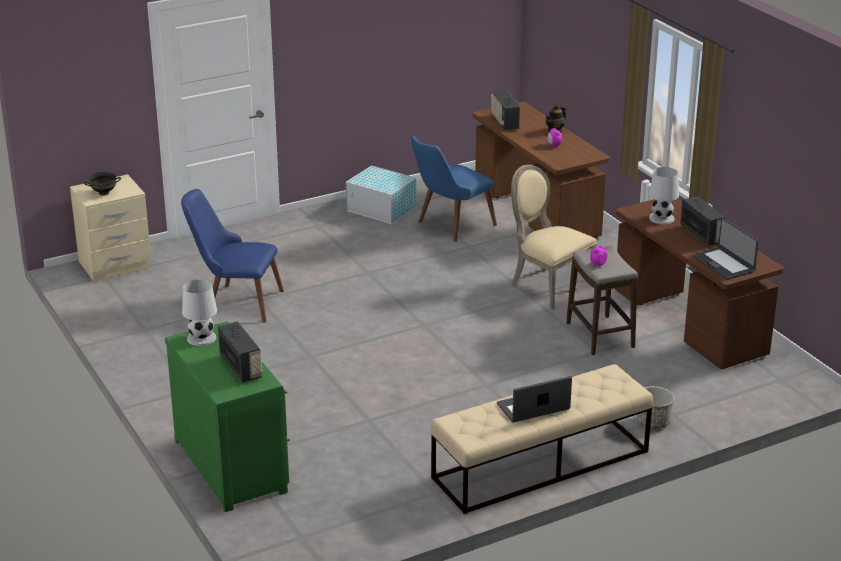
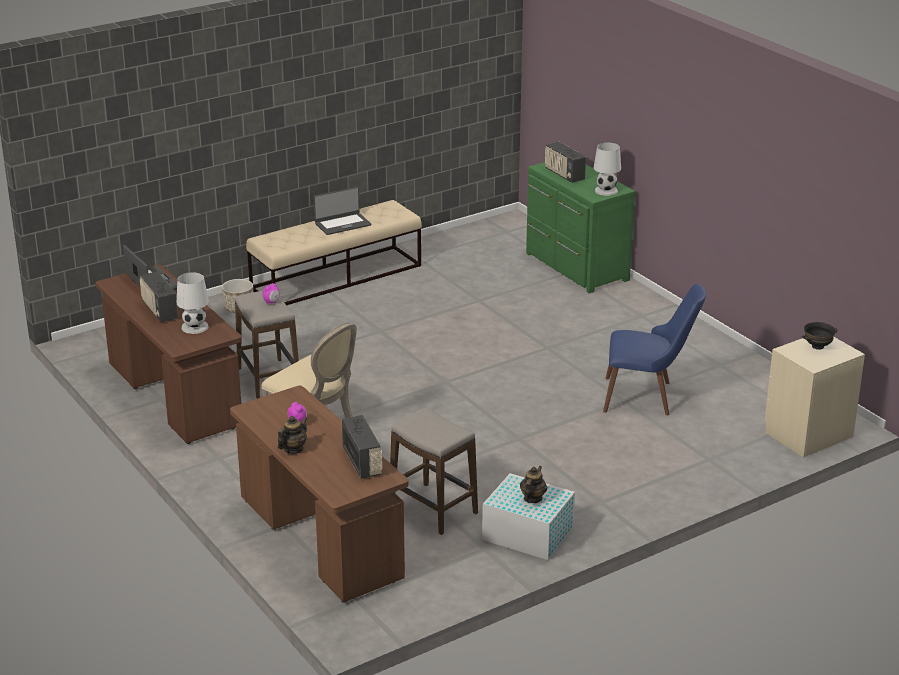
camera: 175 degrees right, 0 degrees up
blue chair [411,135,497,242] -> stool [390,408,478,535]
none -> teapot [520,466,547,503]

